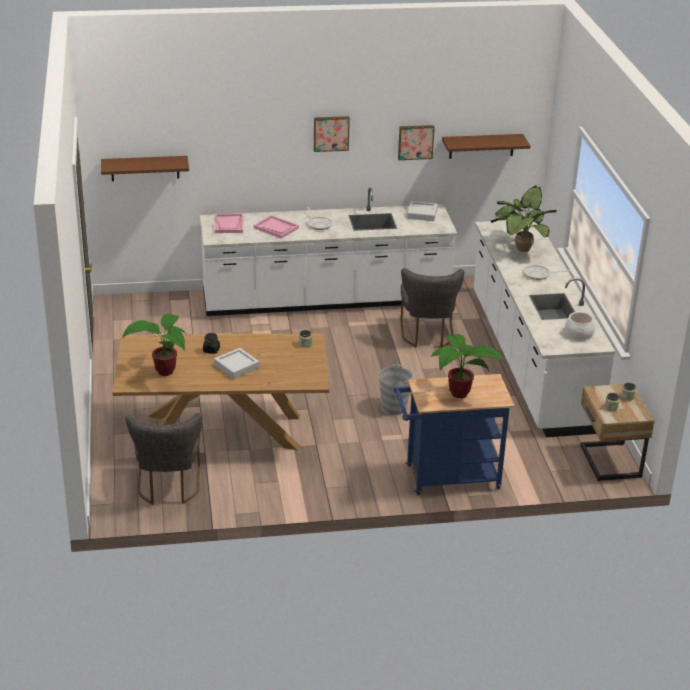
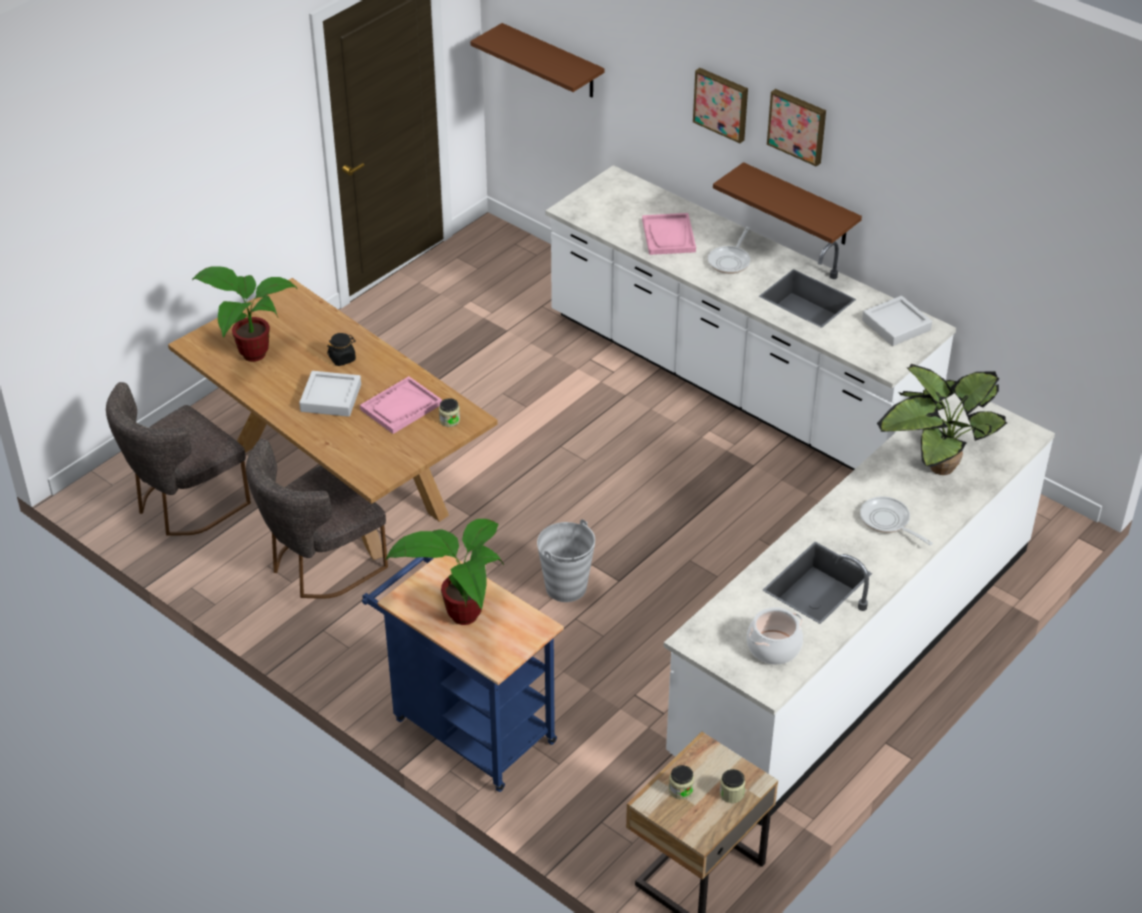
camera: 50 degrees right, 10 degrees up
pink tray [215,214,243,233] -> pink tray moved to [360,376,442,434]
picture [398,125,435,160] -> picture moved to [693,68,748,143]
grey chair [401,268,465,348] -> grey chair moved to [246,439,388,599]
brown shelf [442,134,531,159] -> brown shelf moved to [713,162,862,245]

